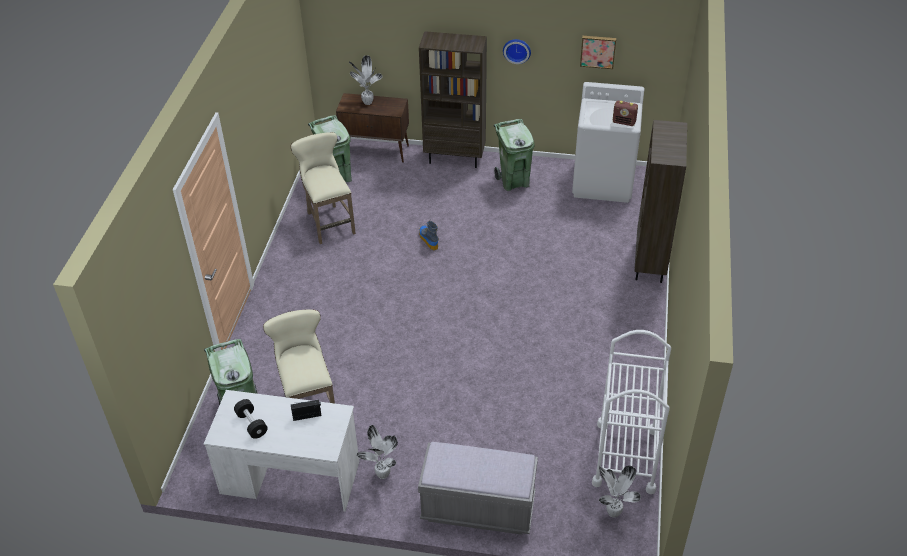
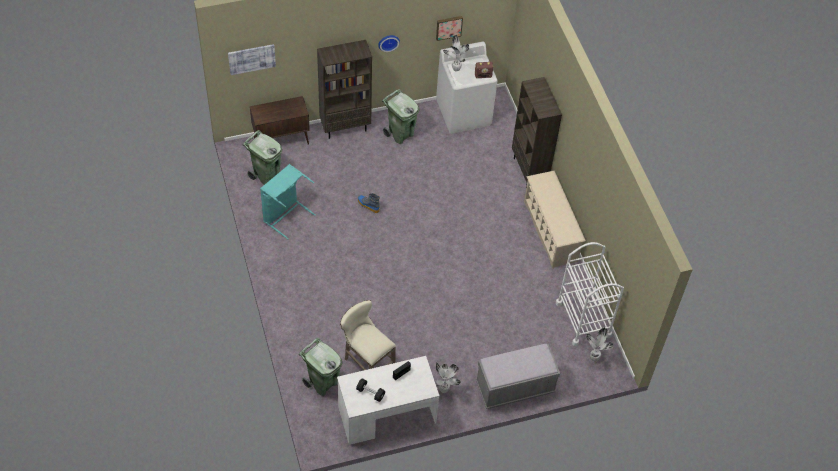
camera: 30 degrees left, 10 degrees up
beige stool [290,132,356,244] -> turquoise laundry basket [260,164,316,239]
potted plant [349,55,383,105] -> potted plant moved to [443,35,469,71]
none -> picture [228,44,276,75]
none -> beige shoe rack [524,171,586,269]

